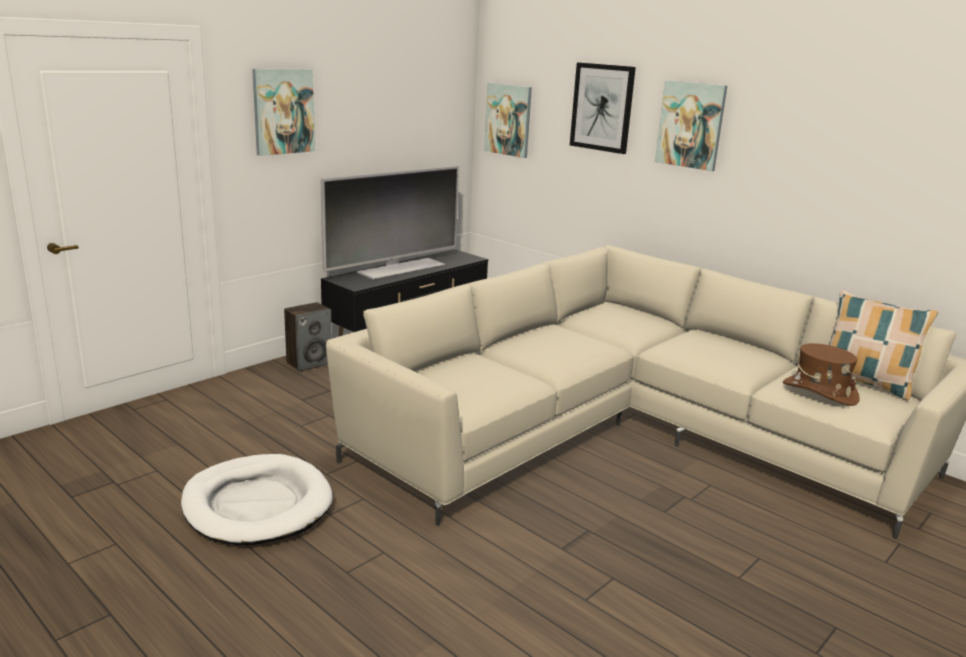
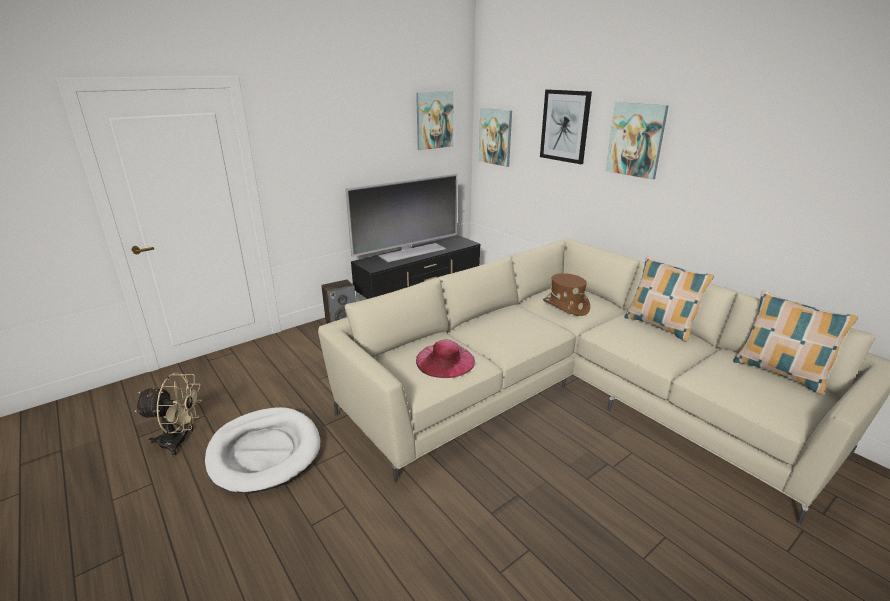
camera: 10 degrees right, 5 degrees up
picture [252,69,315,156] -> picture moved to [416,91,454,150]
brown hat [783,343,860,406] -> brown hat moved to [543,273,590,316]
none -> beige fan [135,373,202,456]
none -> pink hat [416,340,475,378]
none -> pillow [624,256,714,342]

